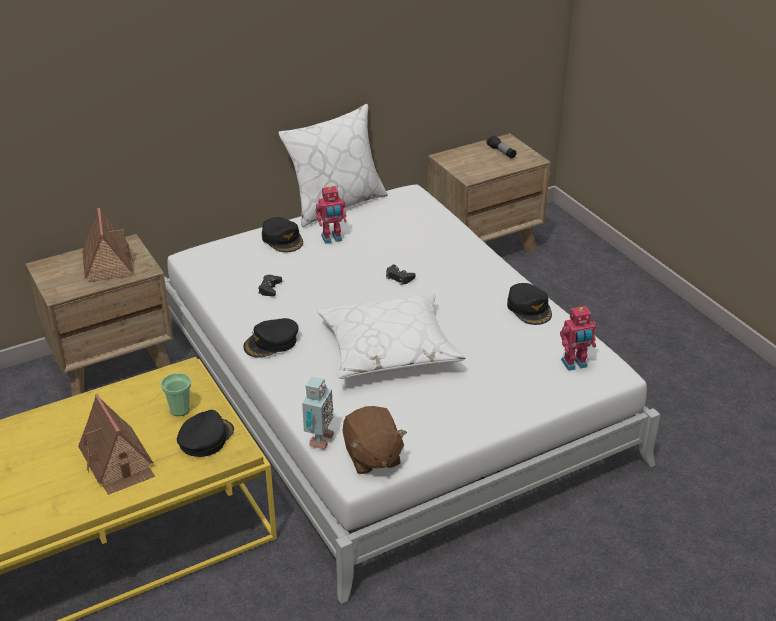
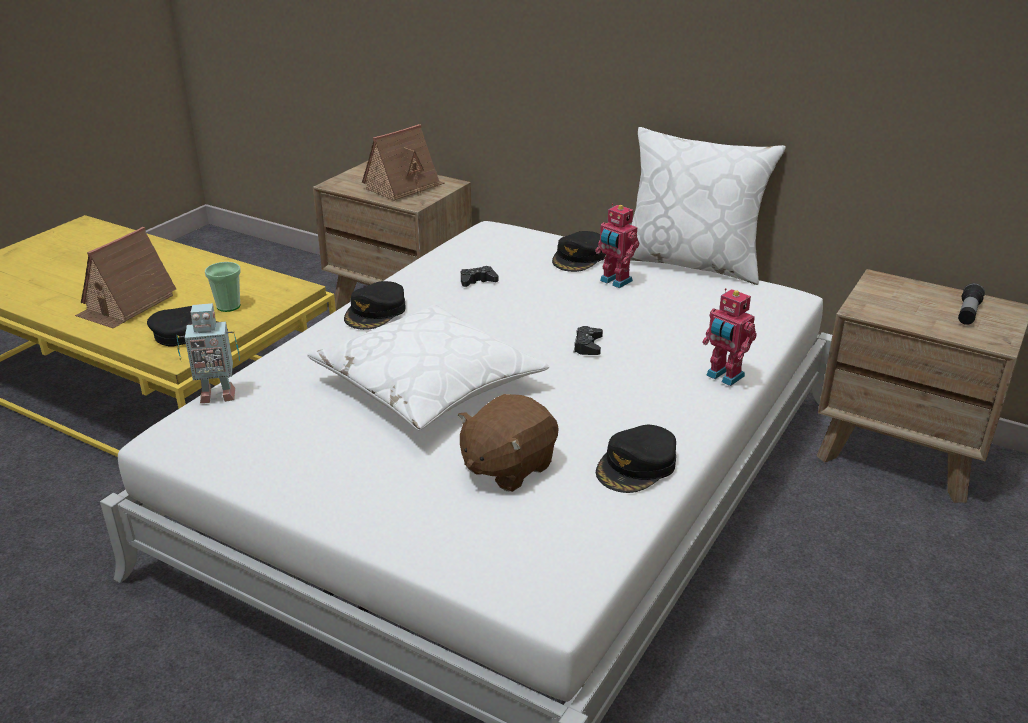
camera: 60 degrees right, 5 degrees down
black cap [243,318,299,358] -> black cap turned 90 degrees counterclockwise [344,281,405,330]
brown plush toy [342,406,407,474] -> brown plush toy moved to [458,394,559,492]
toy robot [560,306,596,371] -> toy robot moved to [702,288,757,386]

